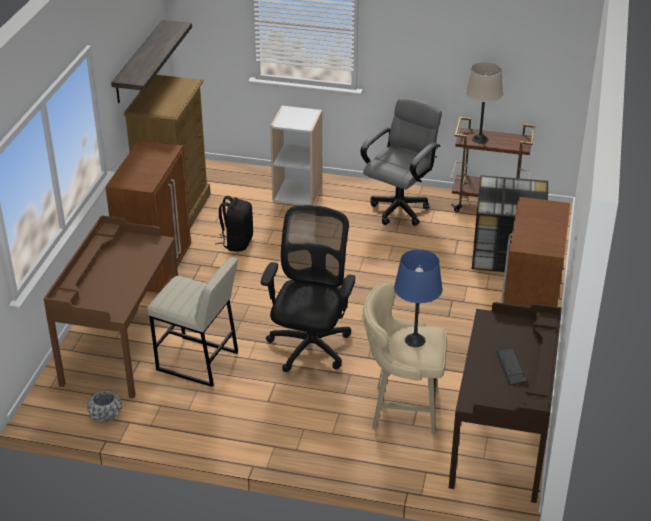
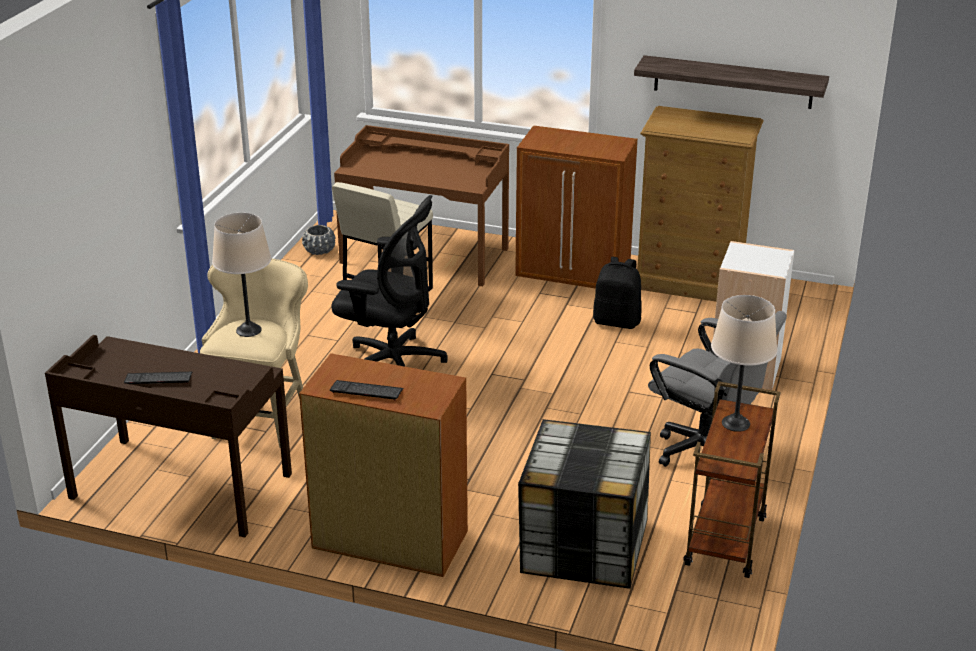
camera: 95 degrees right, 5 degrees down
blue table lamp [394,249,443,347] -> beige table lamp [212,213,271,337]
none -> keyboard [330,380,404,401]

